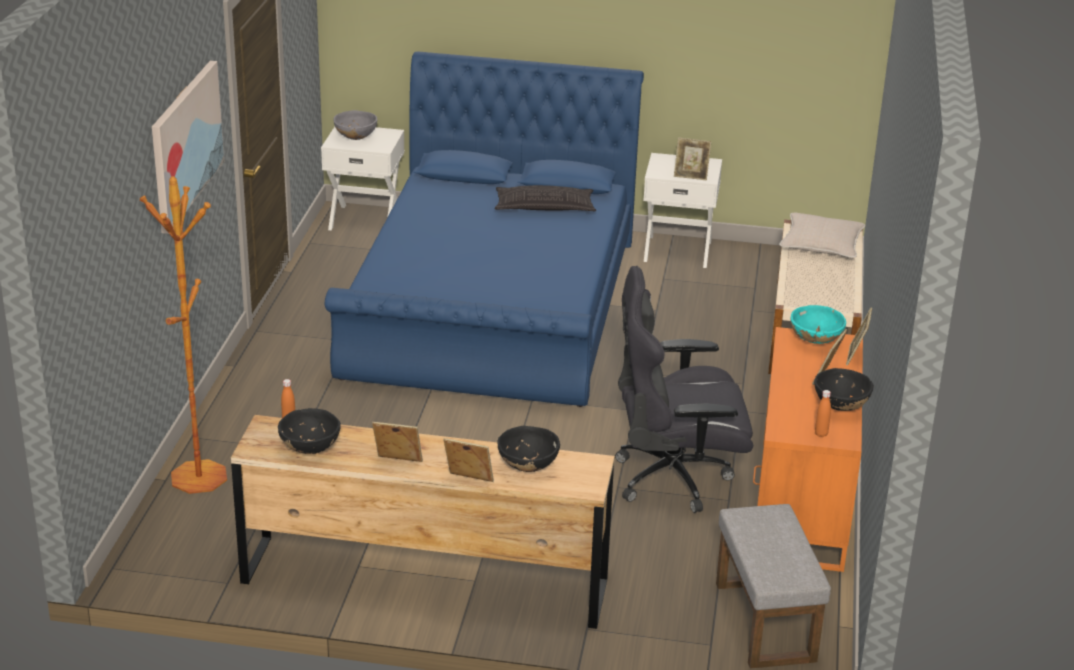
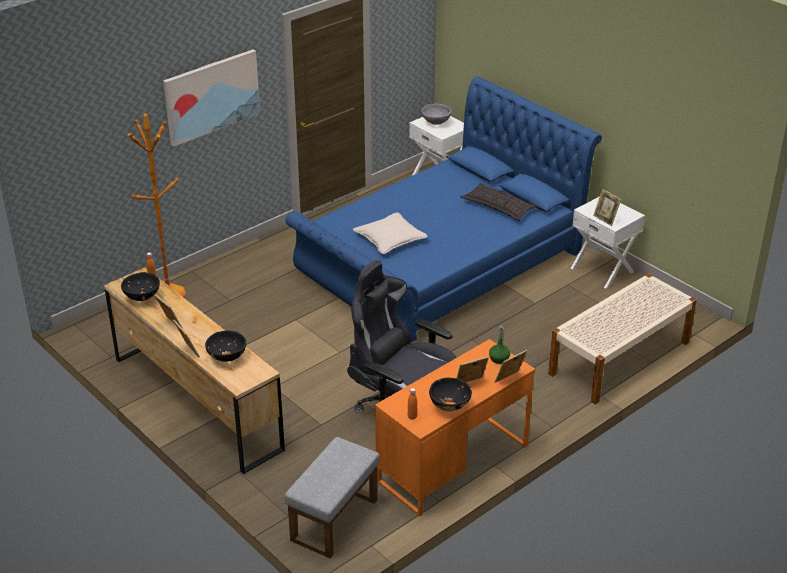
camera: 40 degrees right, 5 degrees up
beige pillow [779,213,865,258] -> beige pillow moved to [353,213,428,254]
turquoise bowl [790,305,846,344] -> green bottle [489,326,510,364]

